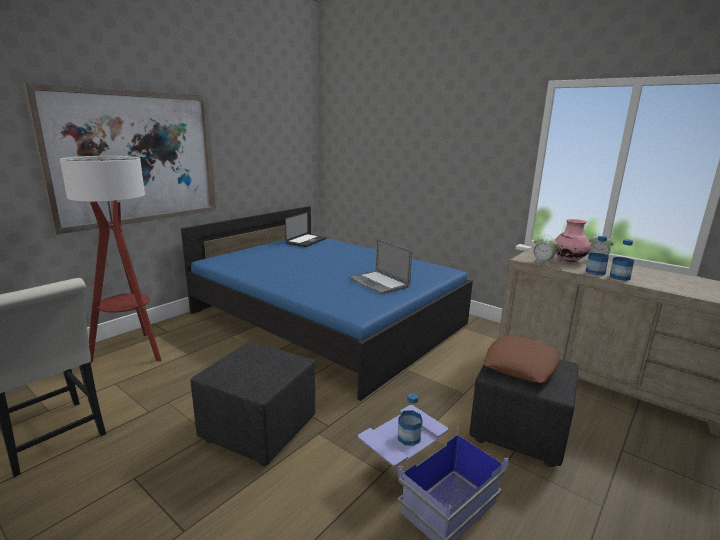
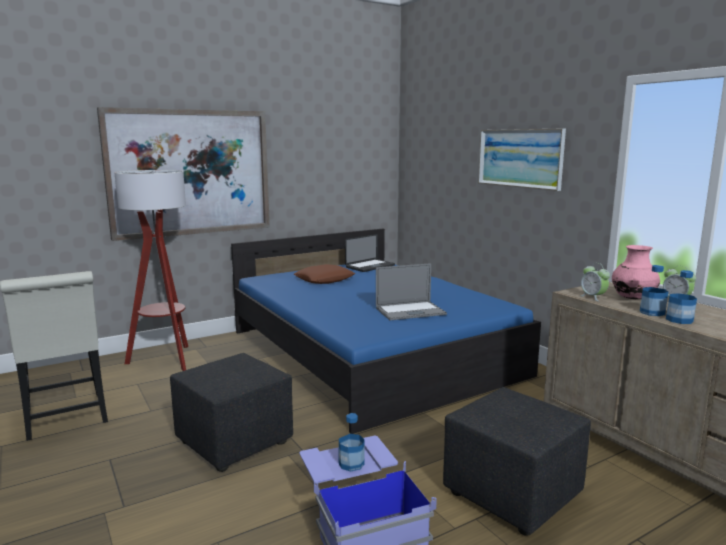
camera: 20 degrees right, 5 degrees down
laptop [349,239,412,294] -> laptop turned 90 degrees counterclockwise [376,263,447,320]
brown pillow [484,335,559,383] -> brown pillow moved to [294,264,355,284]
none -> picture [478,129,566,191]

